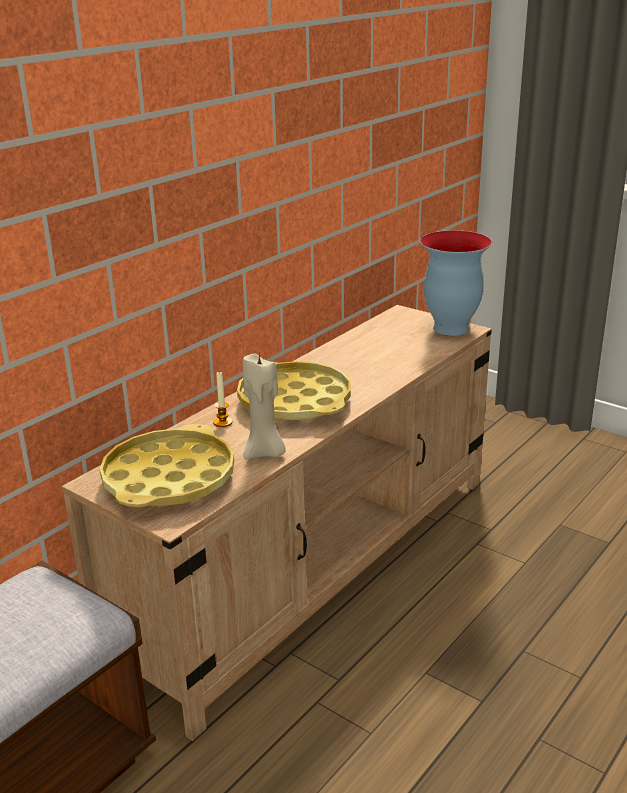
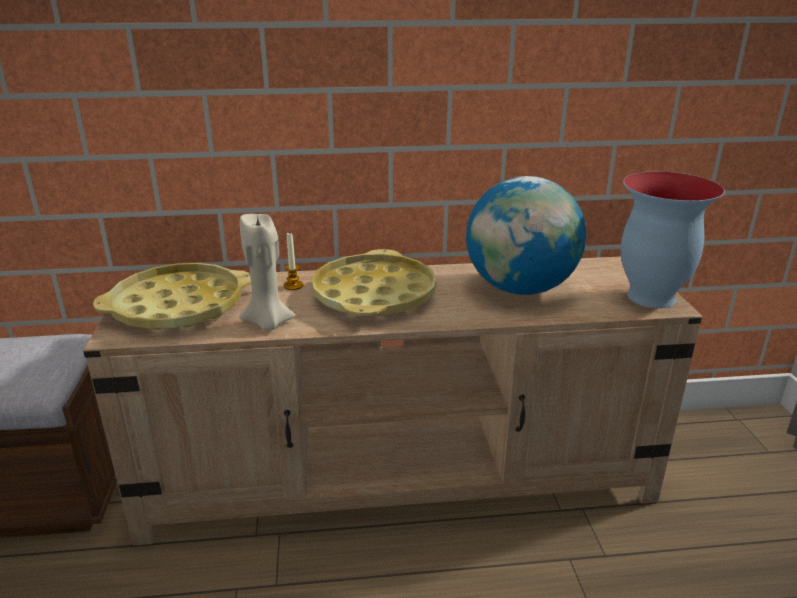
camera: 45 degrees right, 0 degrees up
none -> globe [466,176,586,295]

